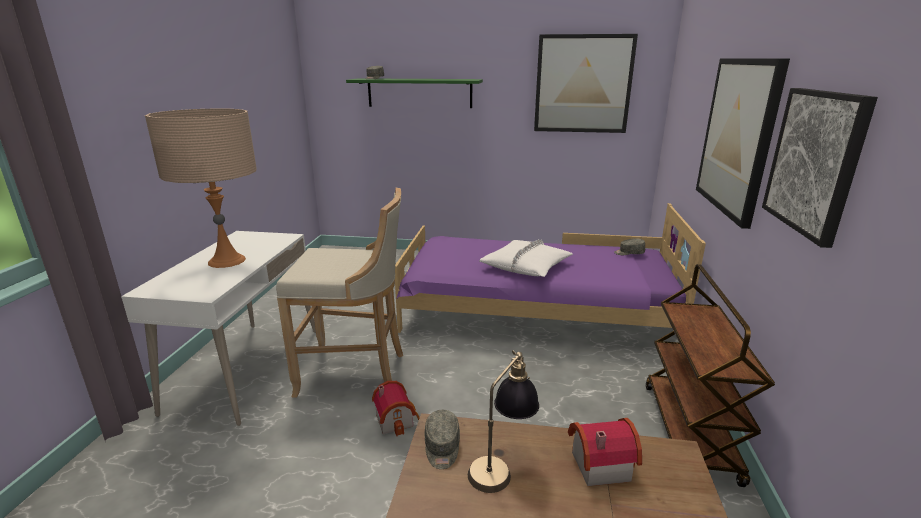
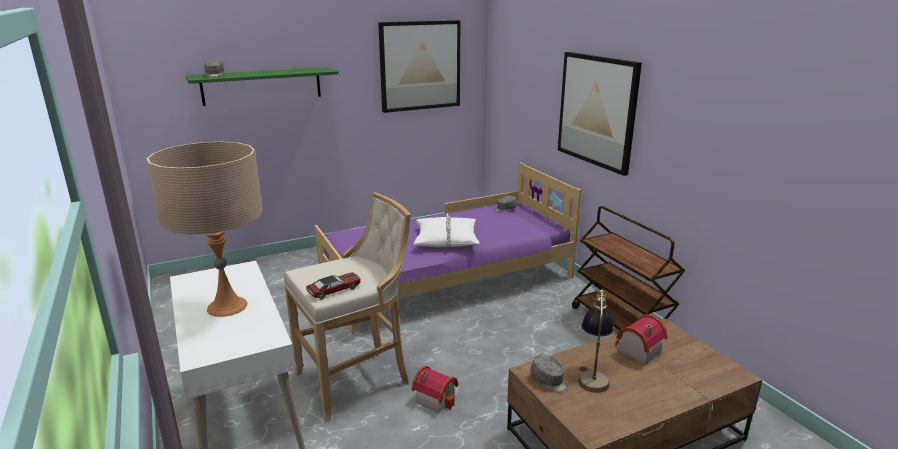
camera: 35 degrees left, 0 degrees up
picture [762,88,878,248] -> none
none -> toy car [306,272,361,299]

